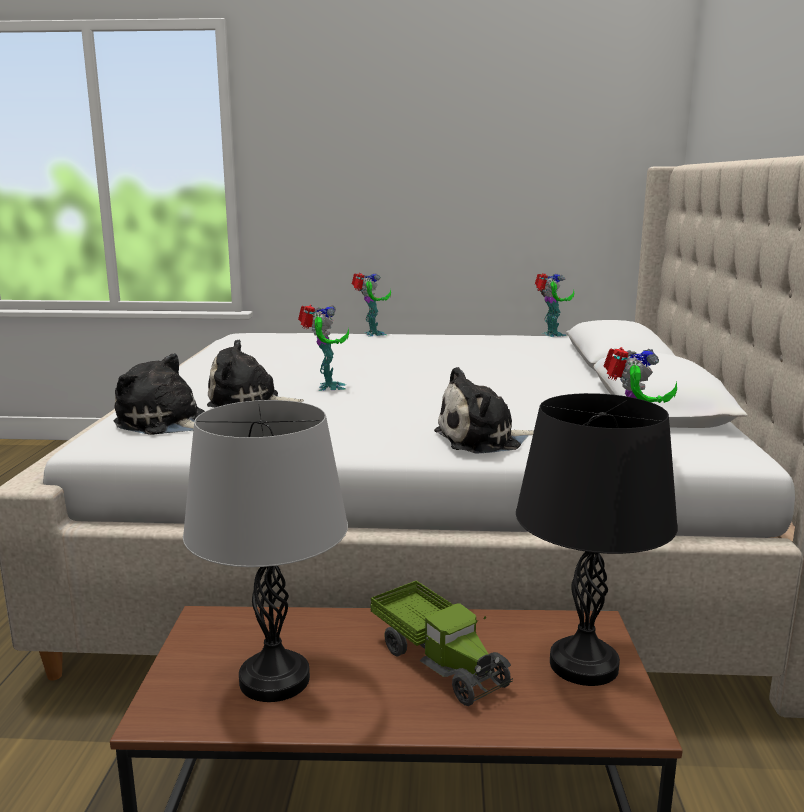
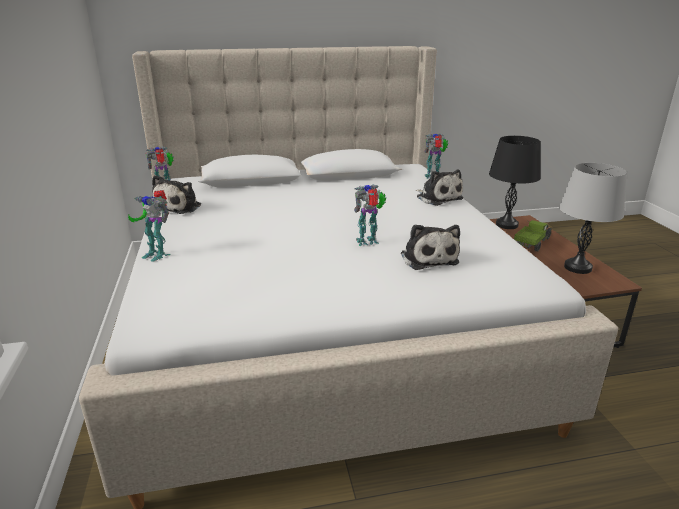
camera: 105 degrees left, 10 degrees up
plush toy [114,353,205,435] -> plush toy moved to [152,175,201,214]
toy robot [352,273,391,337] -> toy robot turned 120 degrees counterclockwise [128,190,170,261]

